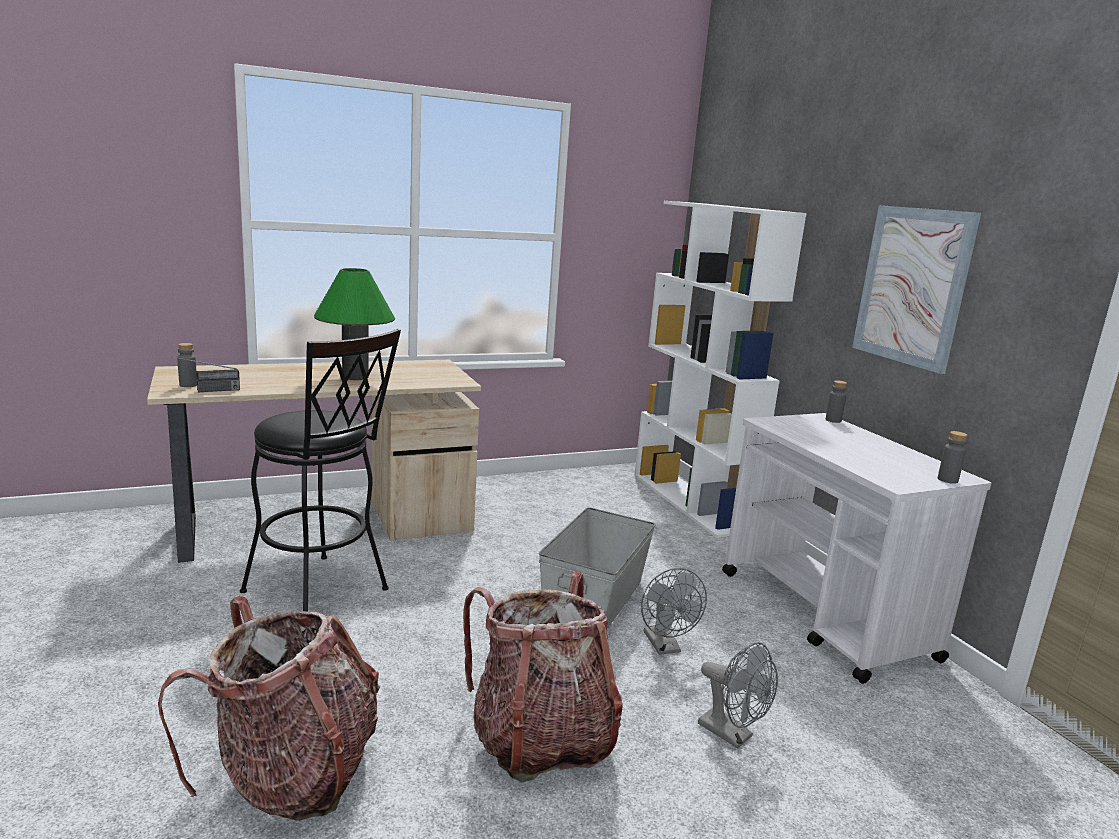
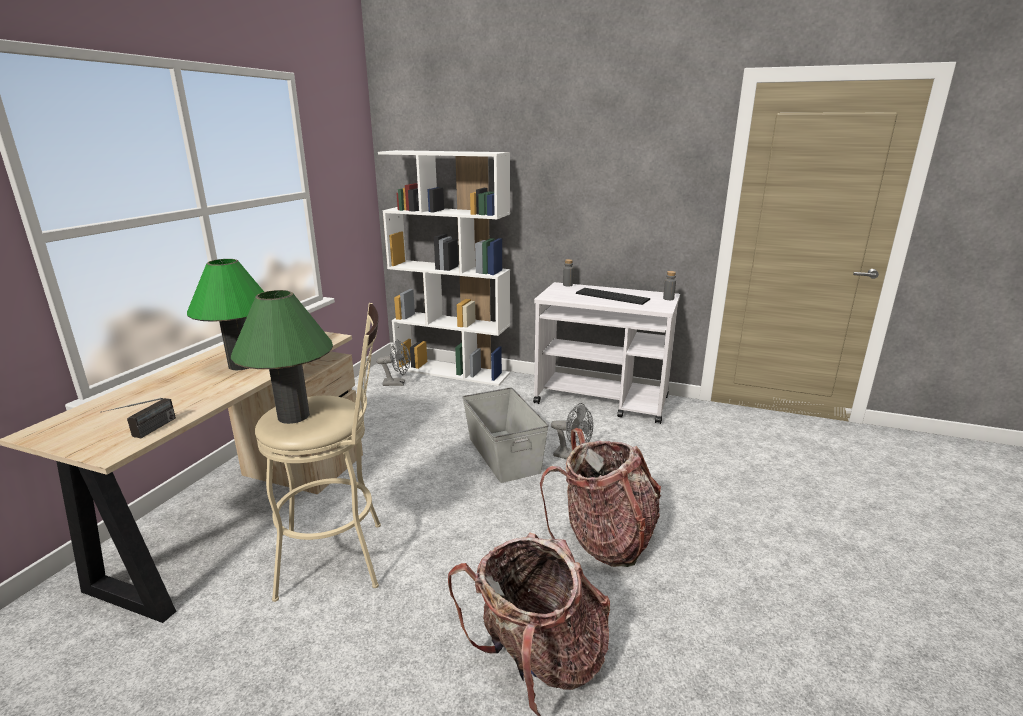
camera: 45 degrees left, 5 degrees up
grey bottle [177,343,197,387] -> none
black stool [240,329,401,612] -> beige stool [255,303,381,602]
grey fan [698,642,778,749] -> grey fan moved to [376,340,410,386]
picture [852,205,981,374] -> none
none -> green table lamp [231,290,333,424]
none -> keyboard [576,288,650,305]

